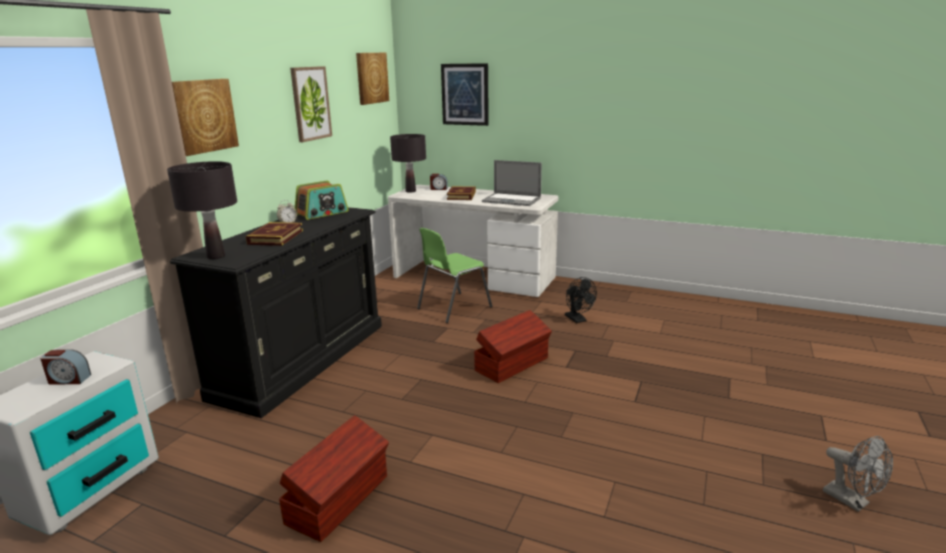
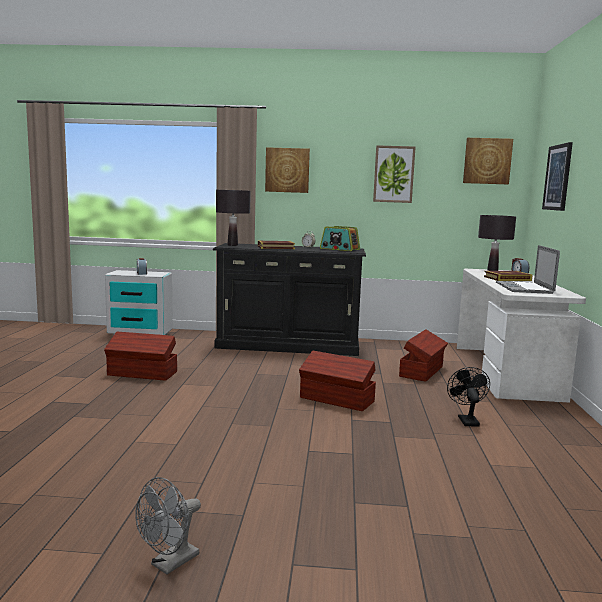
camera: 70 degrees right, 10 degrees down
green chair [417,228,492,323] -> brown storage box [399,329,448,382]
black fan [565,277,597,323] -> black fan turned 135 degrees clockwise [447,367,490,427]

